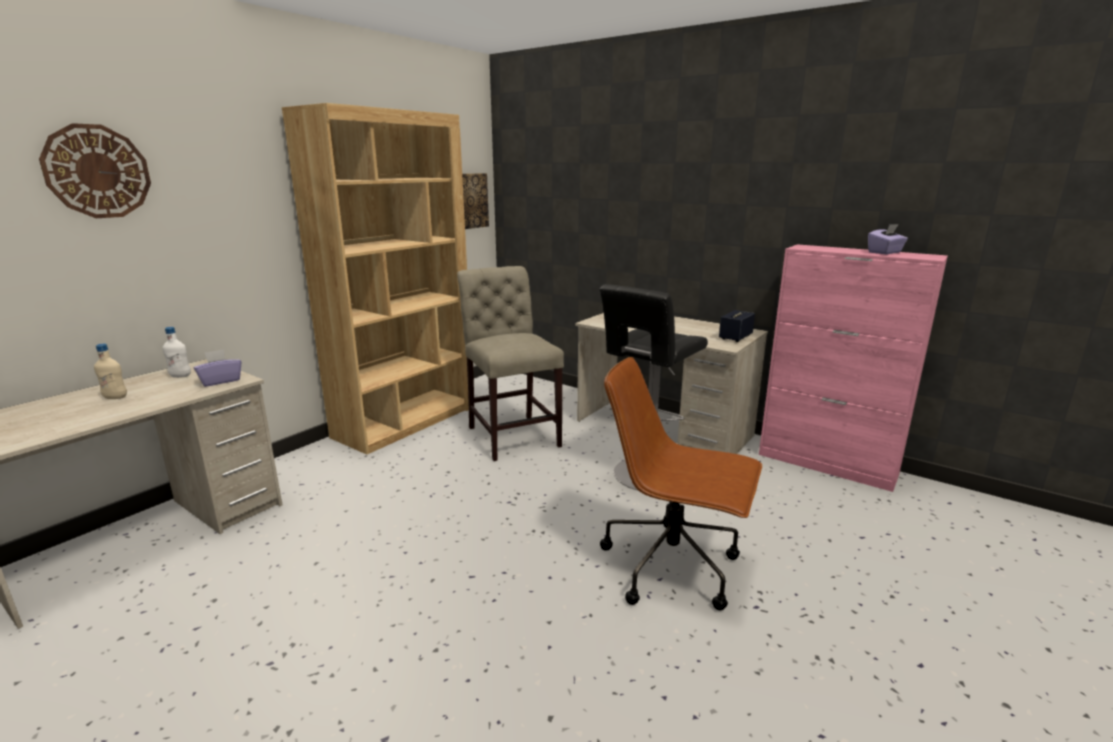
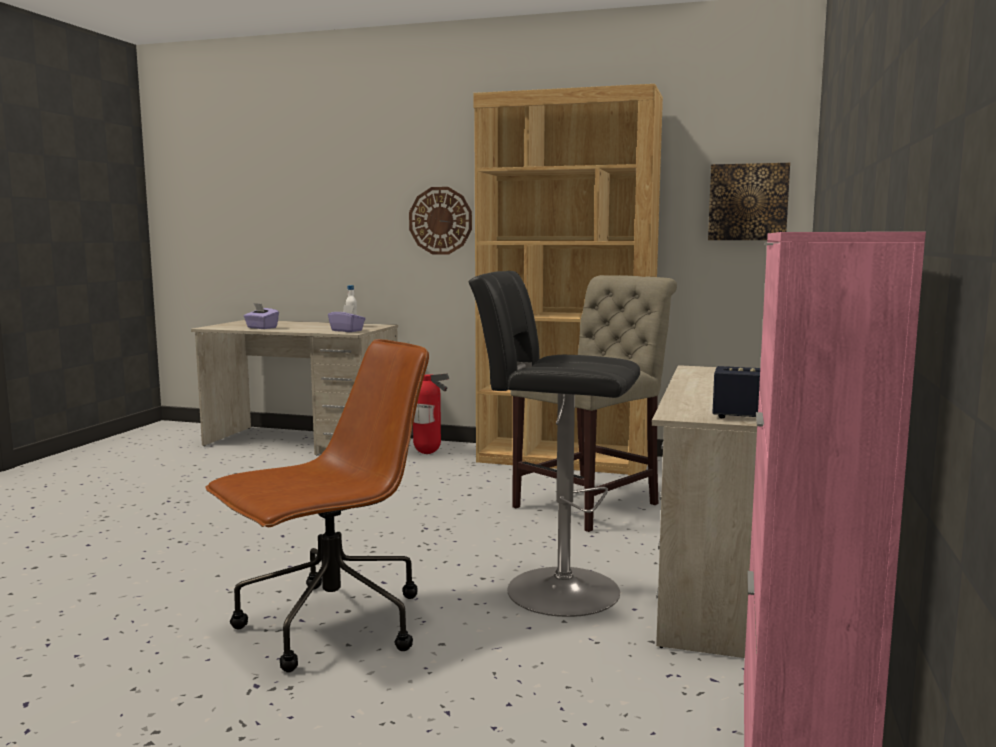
camera: 70 degrees right, 10 degrees down
wall clock [39,123,151,218] -> wall clock moved to [409,187,472,254]
beige bottle [94,344,127,399] -> none
brown office chair [600,357,762,610] -> brown office chair turned 45 degrees clockwise [205,339,429,672]
purple tissue box [868,224,908,254] -> purple tissue box moved to [244,303,279,329]
none -> fire extinguisher [411,374,449,454]

